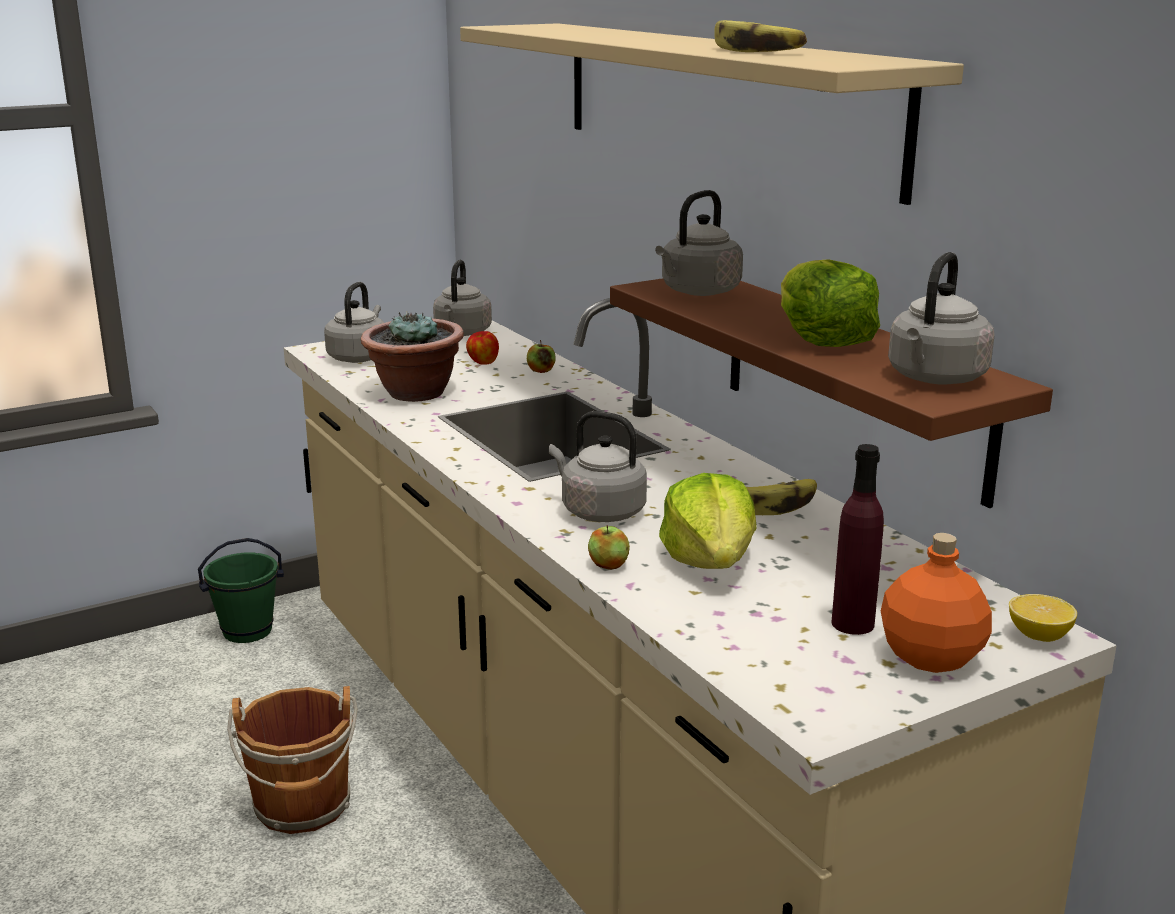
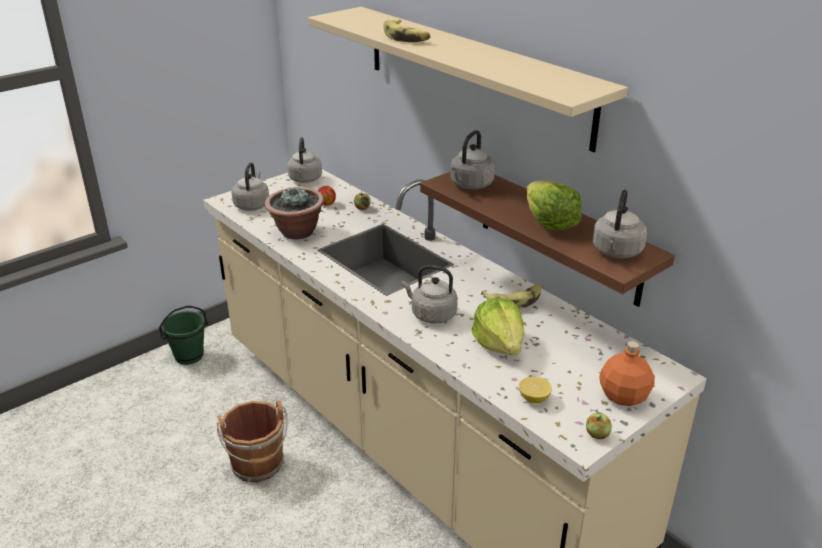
camera: 10 degrees left, 10 degrees up
apple [588,525,630,570] -> apple moved to [586,412,612,439]
banana [714,20,807,52] -> banana moved to [383,20,431,42]
purple bottle [831,444,884,635] -> none
lemon [1009,594,1077,642] -> lemon moved to [519,376,552,403]

